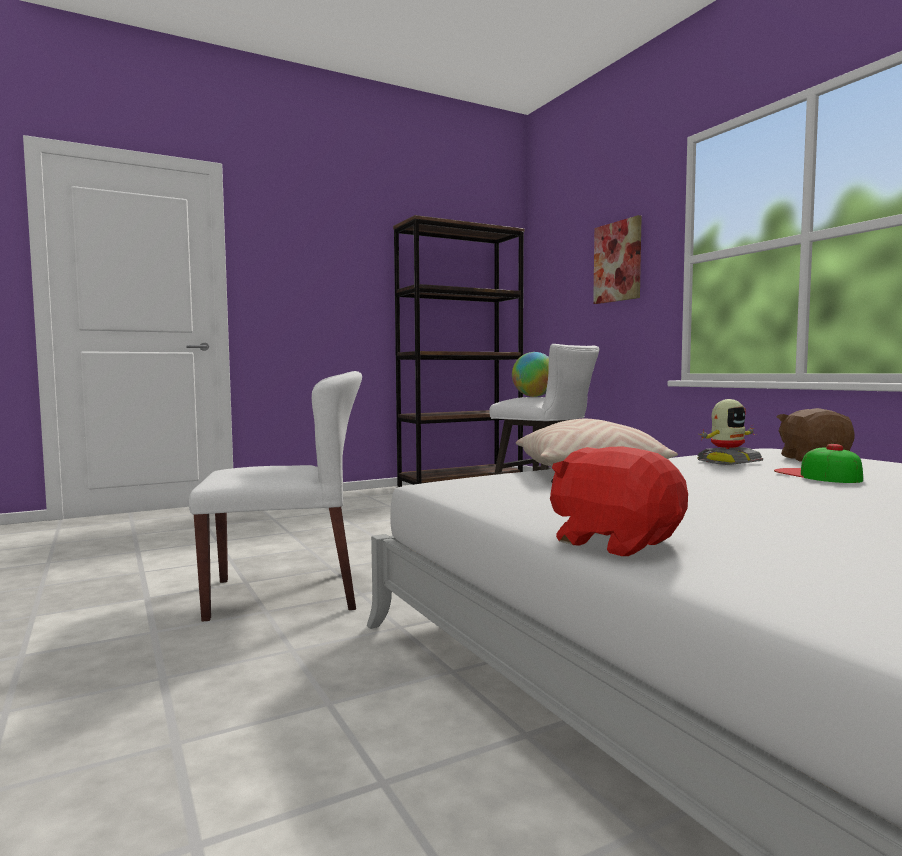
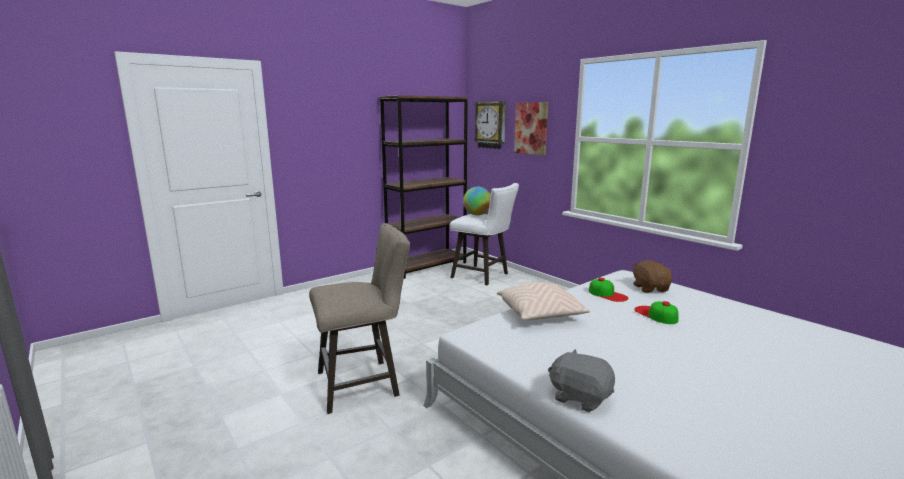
camera: 10 degrees left, 10 degrees up
white chair [189,371,362,622] -> beige stool [309,223,410,414]
red plush toy [550,446,688,556] -> grey plush toy [548,349,615,412]
toy robot [697,399,763,465] -> cap [589,278,628,302]
none -> wall clock [474,101,506,149]

